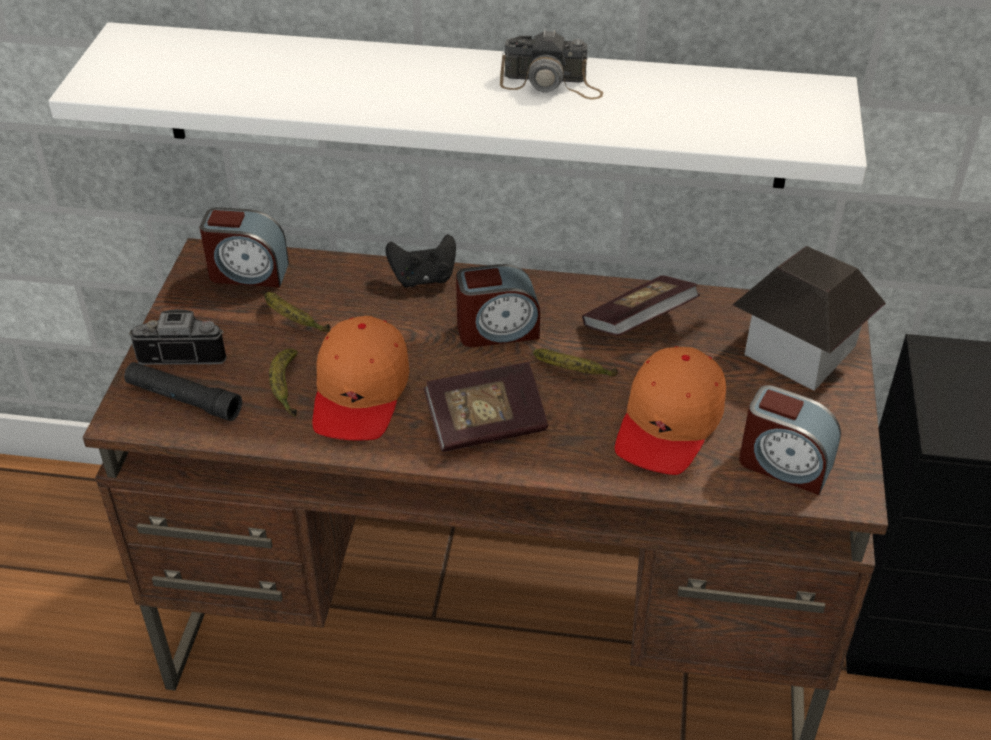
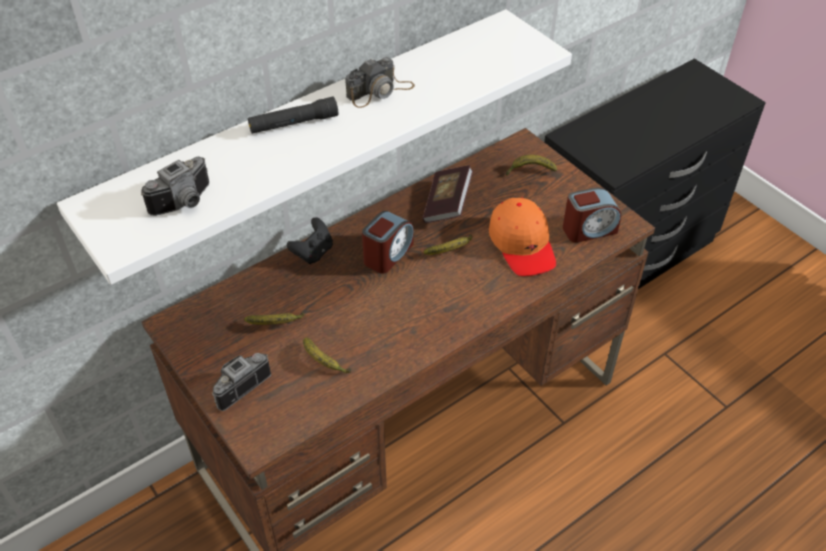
camera: 45 degrees left, 5 degrees up
black flashlight [124,362,242,421] -> black flashlight moved to [248,96,338,134]
alarm clock [200,207,289,287] -> none
orange cap [313,316,410,440] -> none
book [424,362,548,452] -> none
toy house [733,246,886,391] -> banana [506,155,557,176]
none -> camera [141,157,209,216]

